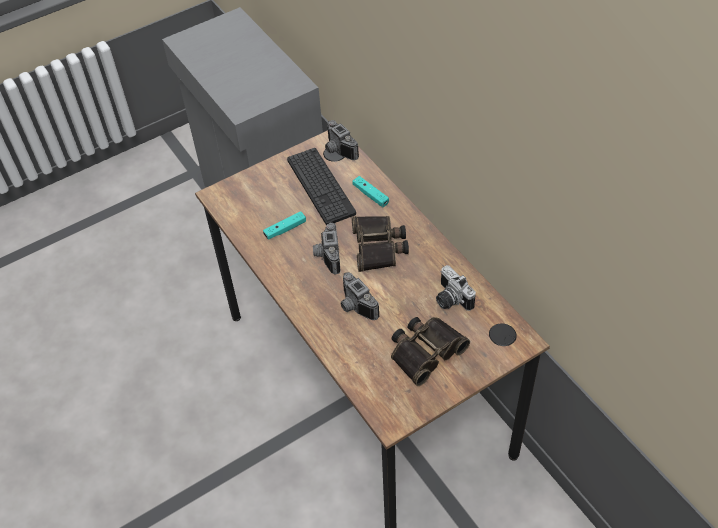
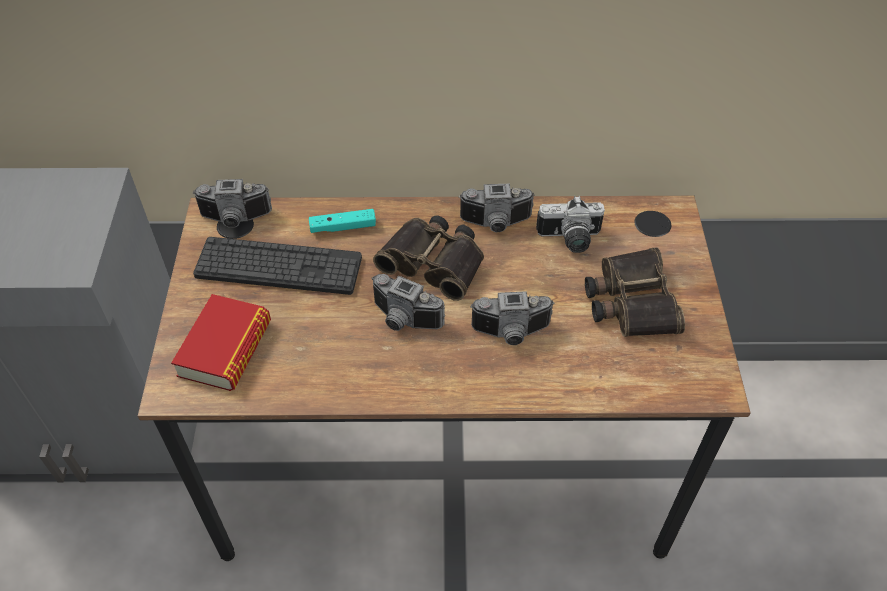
camera: 60 degrees left, 0 degrees up
turquoise game controller [263,211,306,240] -> none
none -> book [171,294,271,391]
none -> camera [459,184,535,232]

